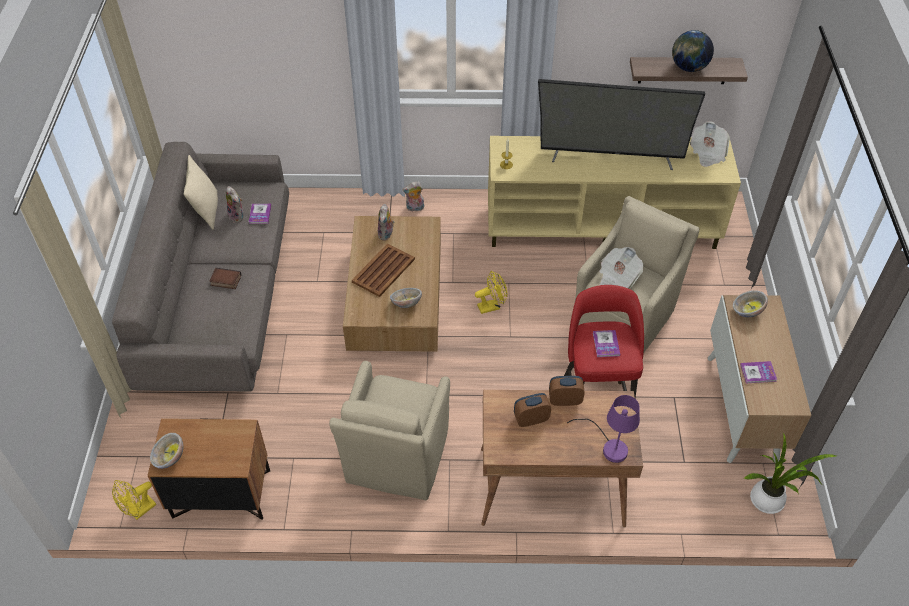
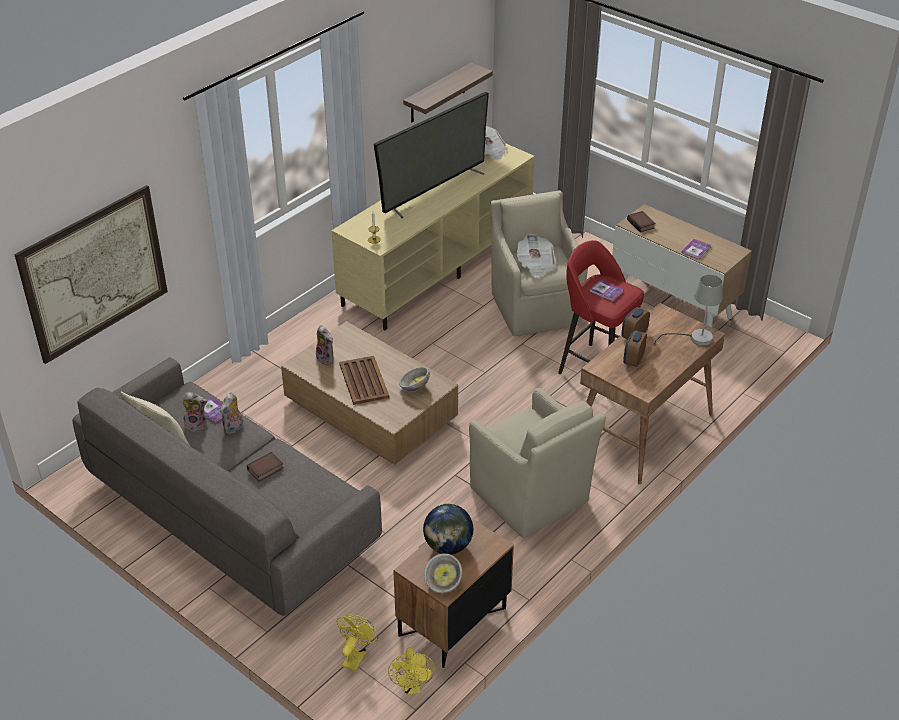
camera: 50 degrees left, 10 degrees down
plush toy [402,181,424,212] -> plush toy moved to [220,392,243,434]
yellow fan [475,271,507,314] -> yellow fan moved to [336,614,378,671]
purple table lamp [567,395,640,463] -> grey table lamp [655,275,722,346]
globe [672,30,714,72] -> globe moved to [423,504,473,554]
bowl [733,290,768,317] -> book [627,211,655,232]
potted plant [743,433,837,514] -> none
none -> picture [14,185,168,364]

